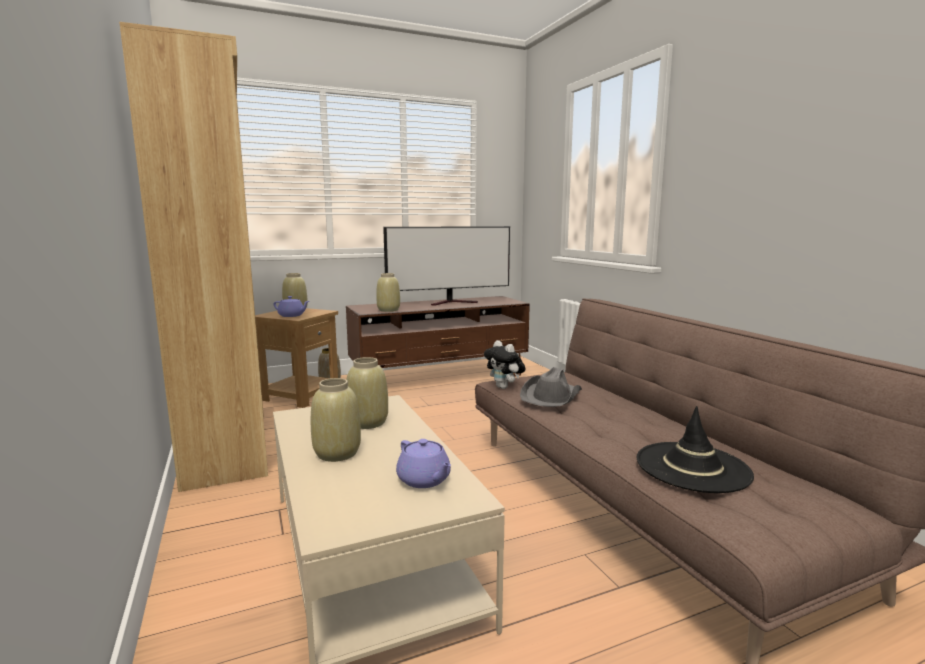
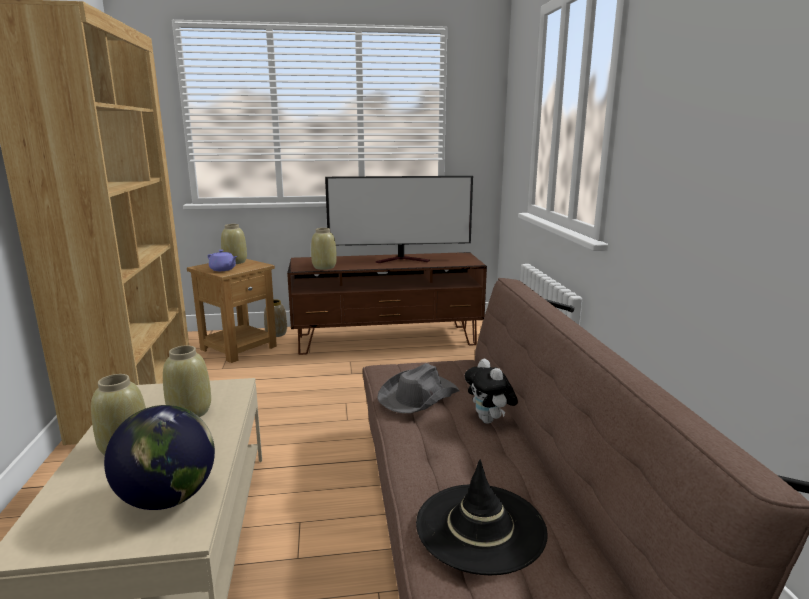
camera: 15 degrees right, 5 degrees up
purple teapot [396,439,451,488] -> globe [104,405,215,510]
plush toy [484,340,526,389] -> plush toy moved to [465,359,518,424]

